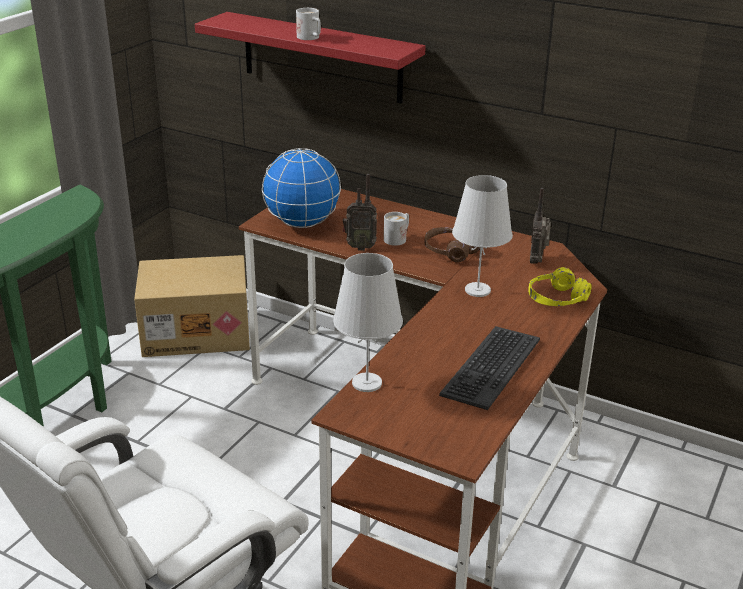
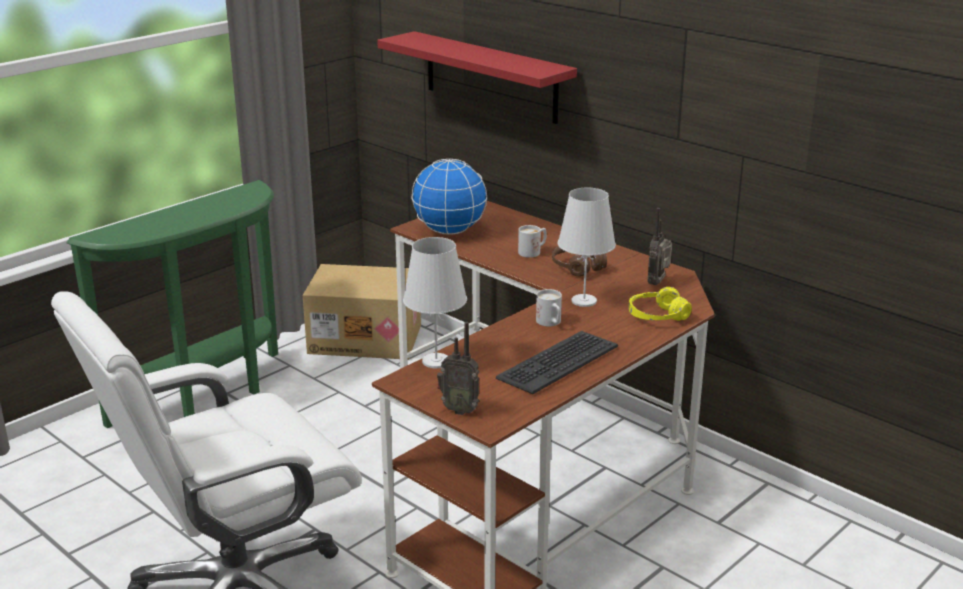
camera: 15 degrees right, 5 degrees down
white mug [296,8,321,40] -> white mug moved to [536,289,562,326]
radio [343,174,377,251] -> radio moved to [437,322,479,415]

